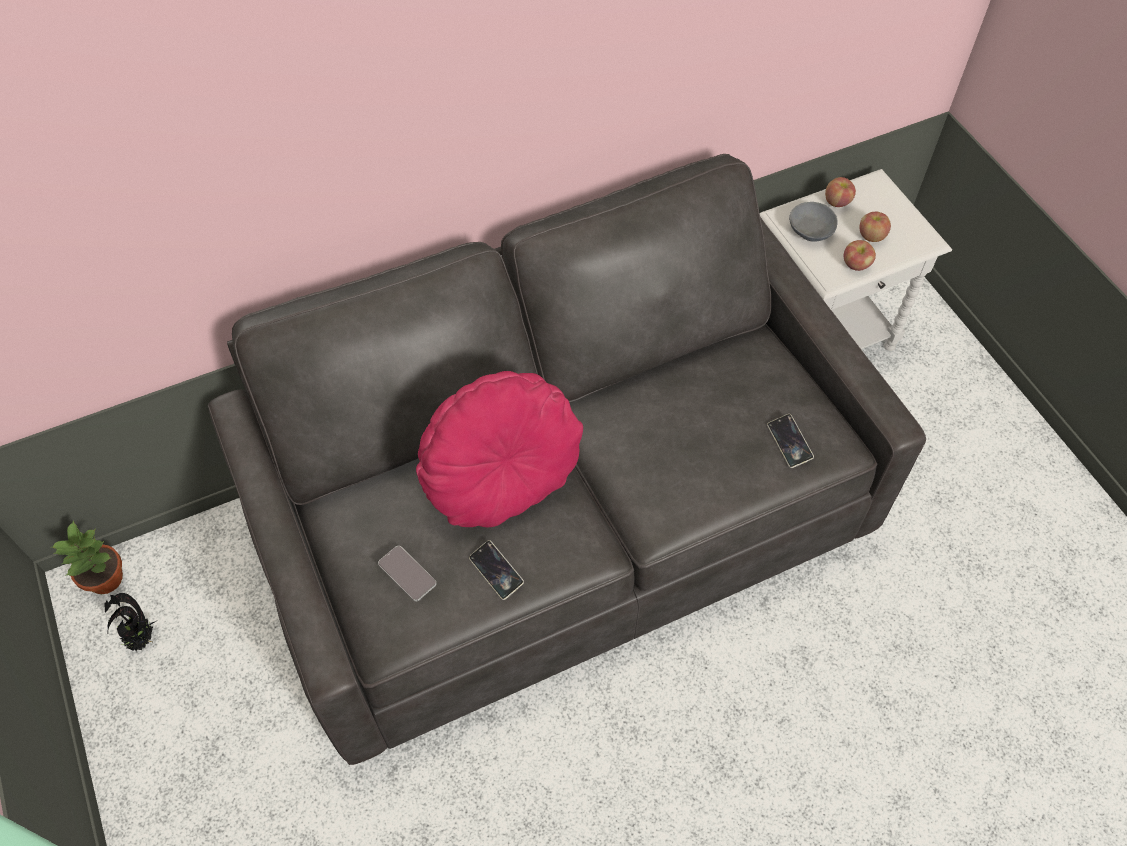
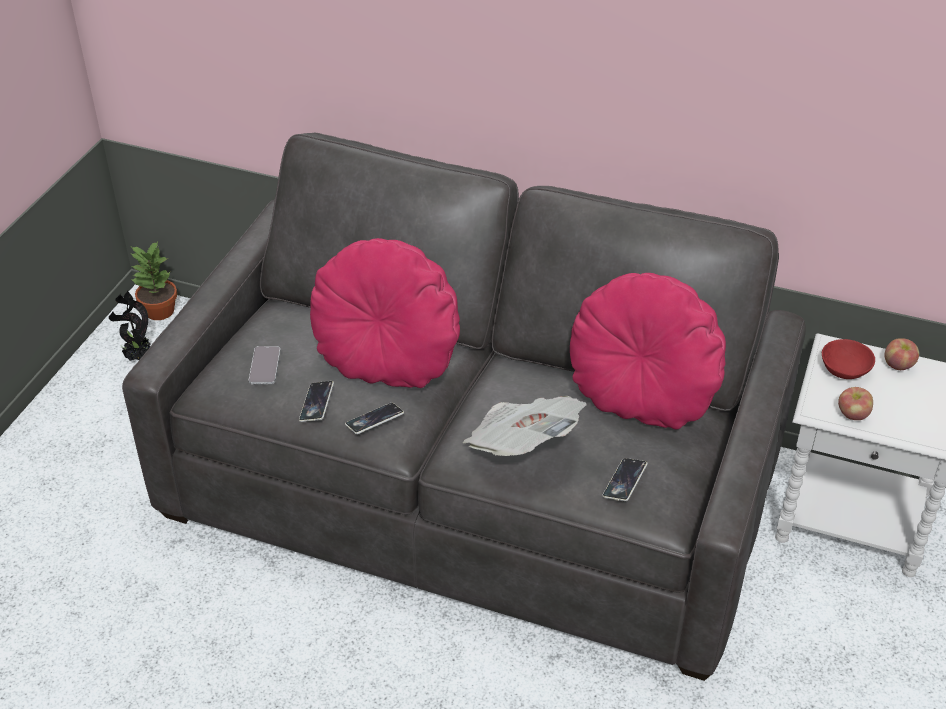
camera: 45 degrees right, 15 degrees down
grey bowl [789,202,838,242] -> red bowl [822,339,875,379]
apple [860,212,891,242] -> none
none -> phone [345,403,404,434]
none -> newspaper [462,396,586,456]
none -> pink pillow [570,273,726,430]

